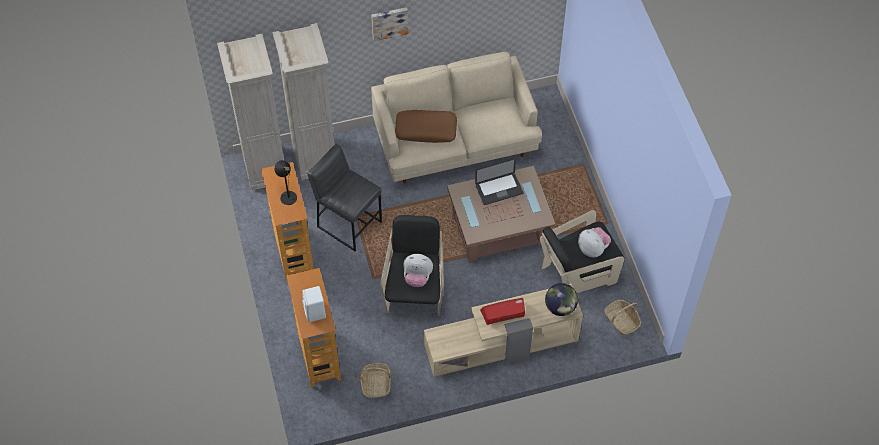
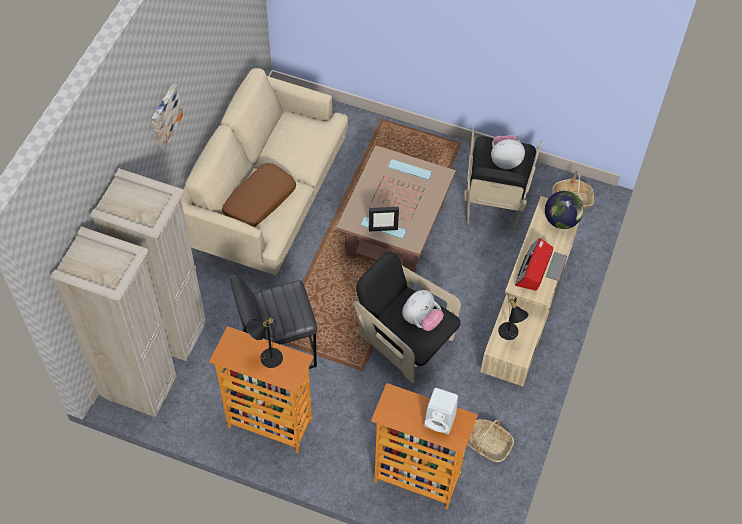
camera: 55 degrees left, 0 degrees up
laptop [475,159,524,205] -> none
none -> picture frame [369,207,399,232]
none -> black table lamp [498,297,529,340]

